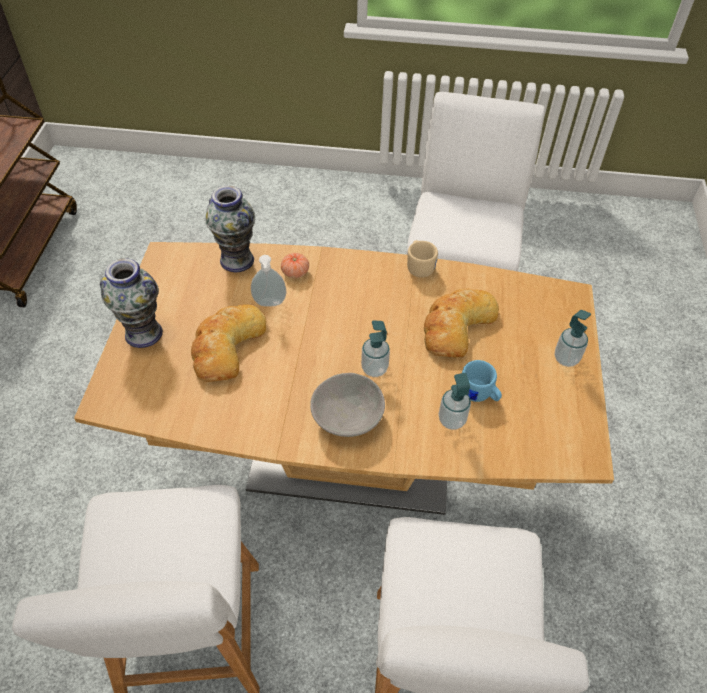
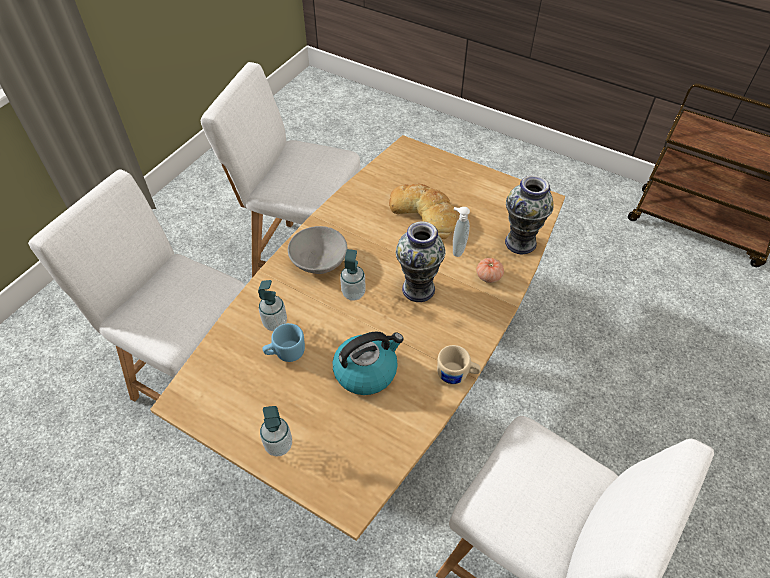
camera: 115 degrees right, 0 degrees up
vase [100,258,163,348] -> vase moved to [396,221,445,302]
bread [424,289,499,358] -> kettle [333,332,404,395]

